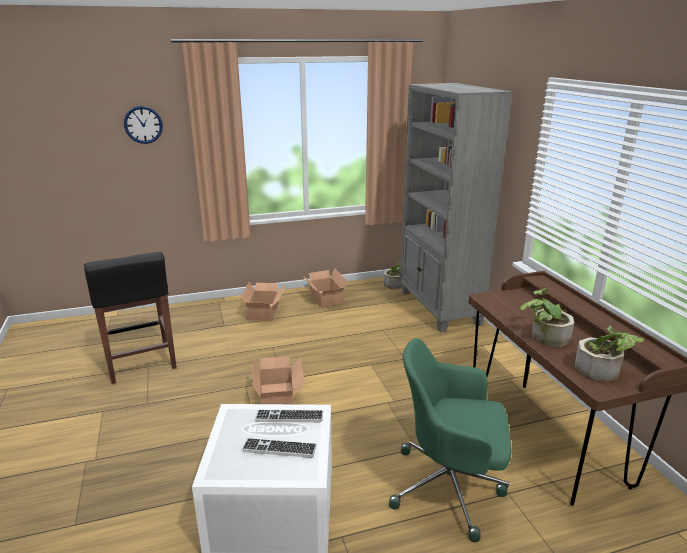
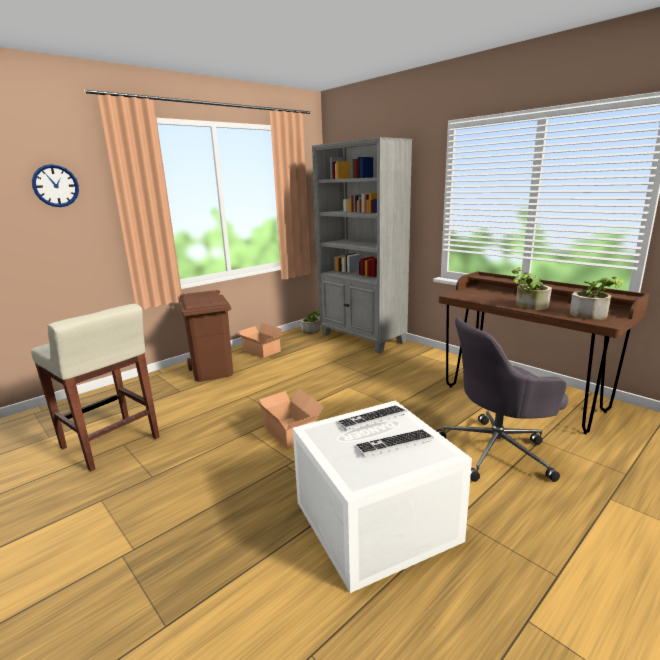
camera: 25 degrees left, 5 degrees down
black stool [84,252,177,384] -> beige stool [31,304,160,471]
cardboard box [241,282,285,321] -> brown trash can [179,290,233,382]
green office chair [389,338,512,542] -> grey office chair [437,317,568,482]

